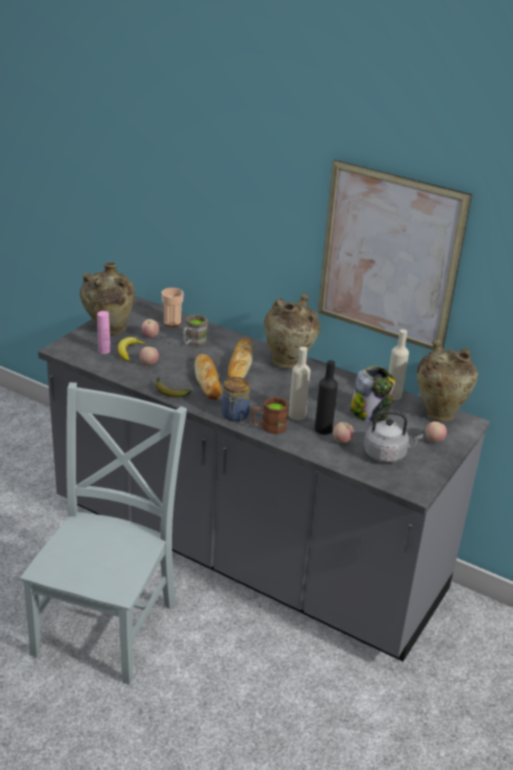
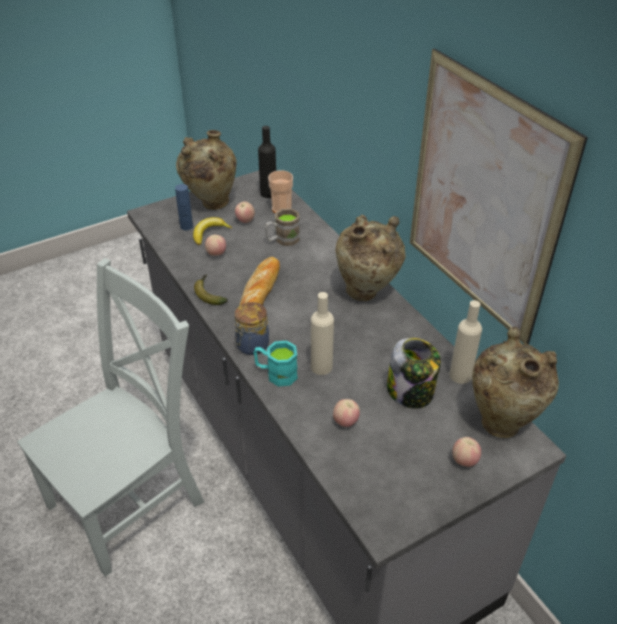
camera: 30 degrees right, 10 degrees up
pink bottle [97,311,110,354] -> blue bottle [175,184,193,230]
bread [228,338,253,378] -> none
brown mug [252,397,289,434] -> turquoise mug [254,341,298,387]
black bottle [315,360,338,435] -> black bottle moved to [258,126,276,198]
grey kettle [364,410,423,463] -> none

